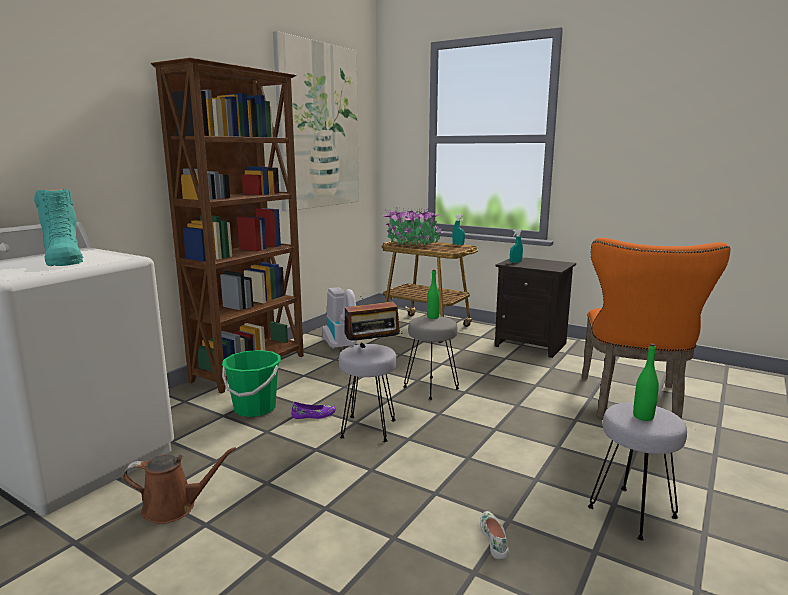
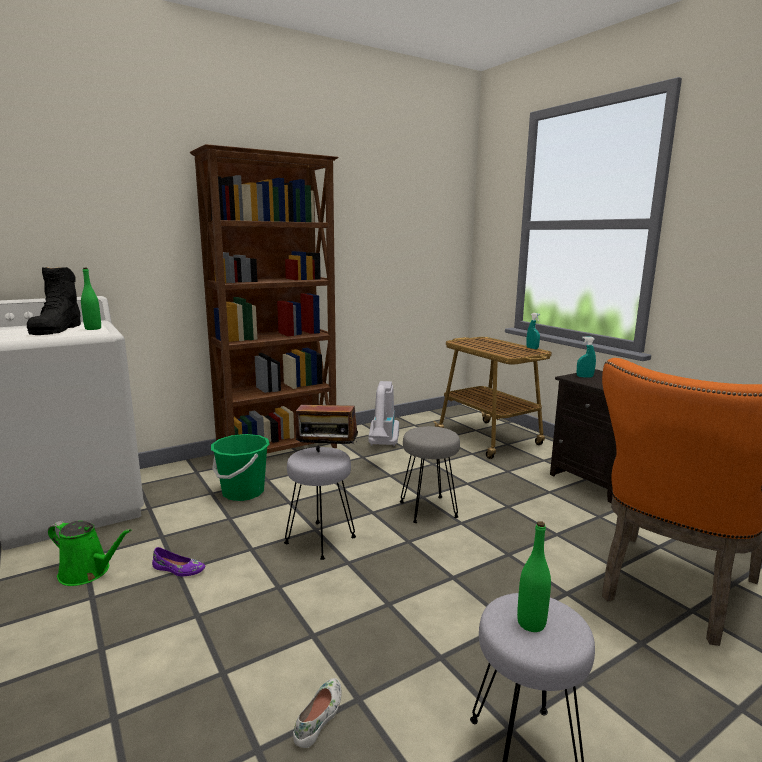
camera: 25 degrees right, 0 degrees up
turquoise boot [34,189,83,266] -> black boot [27,267,81,335]
brown watering can [123,447,236,524] -> green watering can [48,521,132,586]
picture [273,31,359,211] -> none
purple shoe [291,402,336,419] -> purple shoe moved to [152,547,205,576]
potted plant [383,207,443,246] -> none
green bottle [427,270,440,319] -> green bottle moved to [81,268,101,330]

